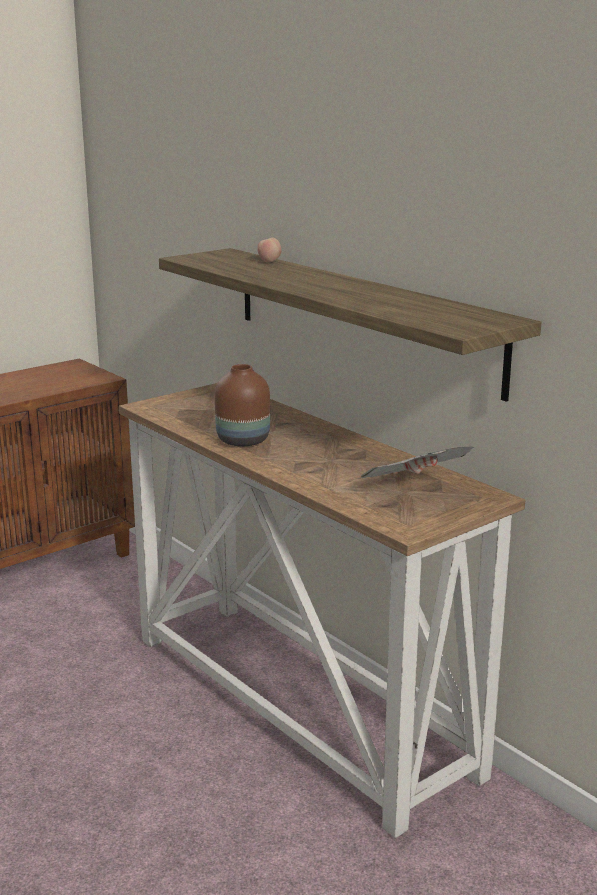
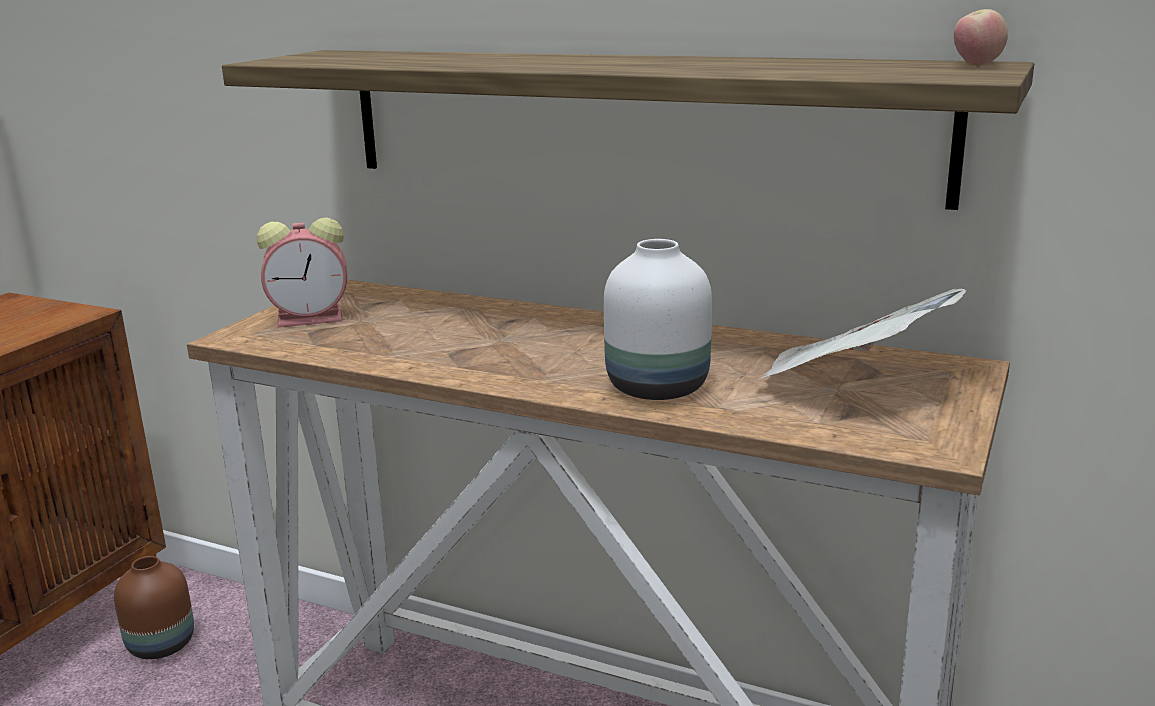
camera: 25 degrees left, 0 degrees up
brown vase [215,364,270,446] -> brown vase moved to [114,556,194,659]
apple [257,237,281,263] -> apple moved to [954,9,1008,65]
none -> alarm clock [257,218,347,328]
none -> white vase [604,239,712,400]

